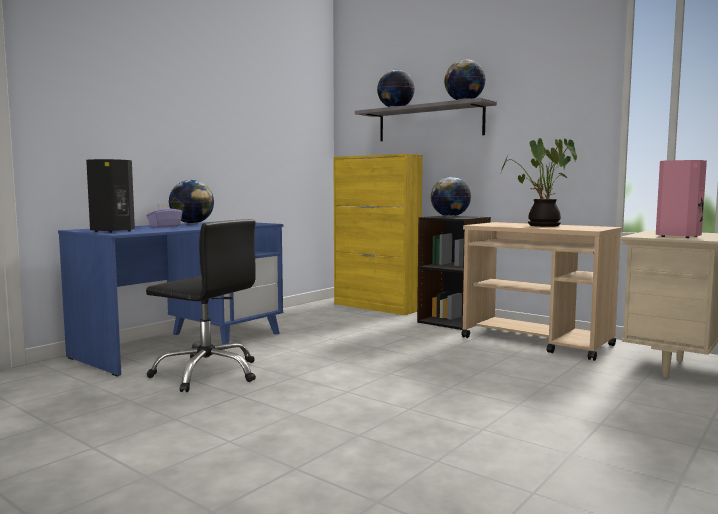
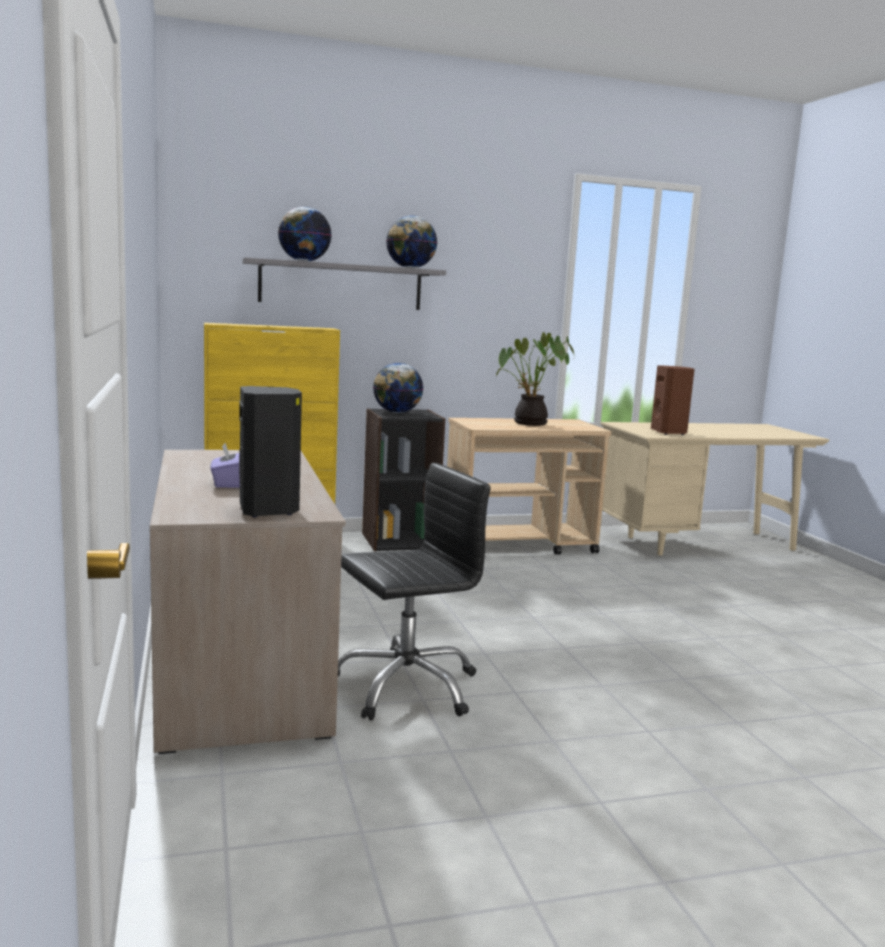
camera: 55 degrees left, 5 degrees up
blue desk [58,222,283,376] -> beige desk [150,450,346,754]
globe [169,180,214,224] -> none
pink speaker [656,160,707,238] -> brown speaker [651,365,694,435]

